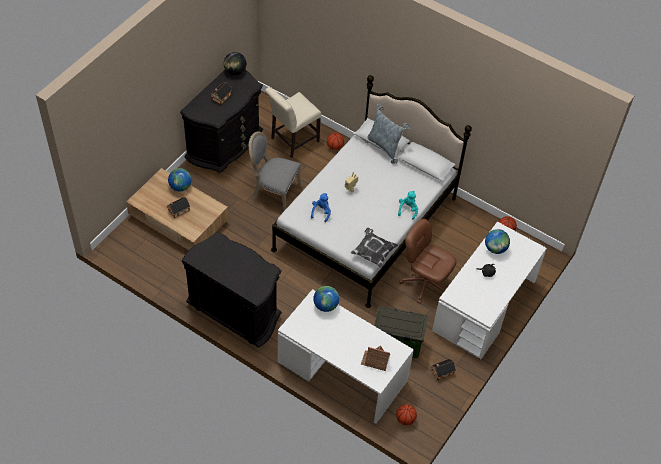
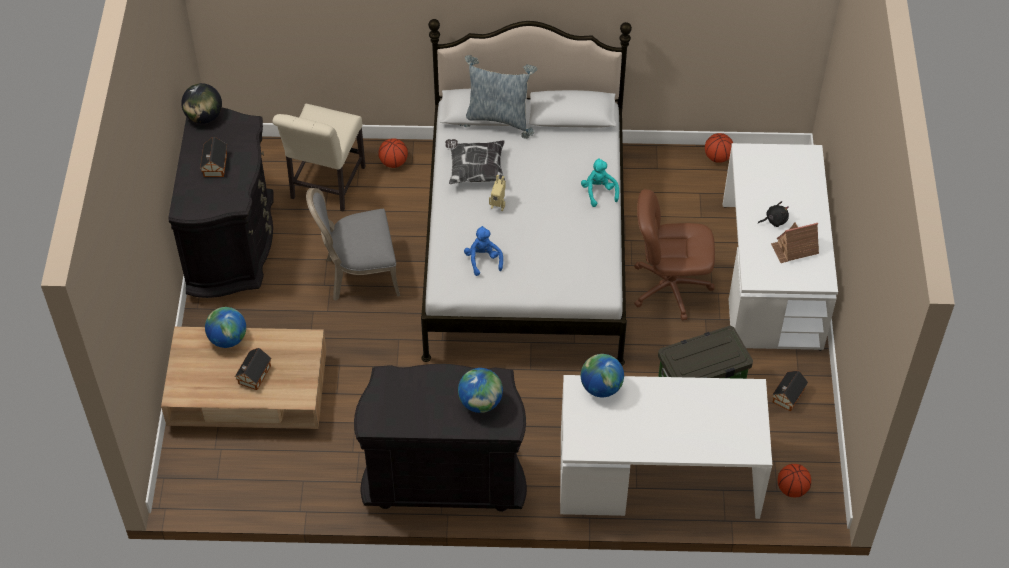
camera: 30 degrees left, 0 degrees up
pillow [351,228,398,268] -> pillow moved to [445,139,505,184]
toy house [361,345,390,371] -> toy house moved to [771,222,819,263]
globe [485,229,510,254] -> globe moved to [458,368,503,413]

